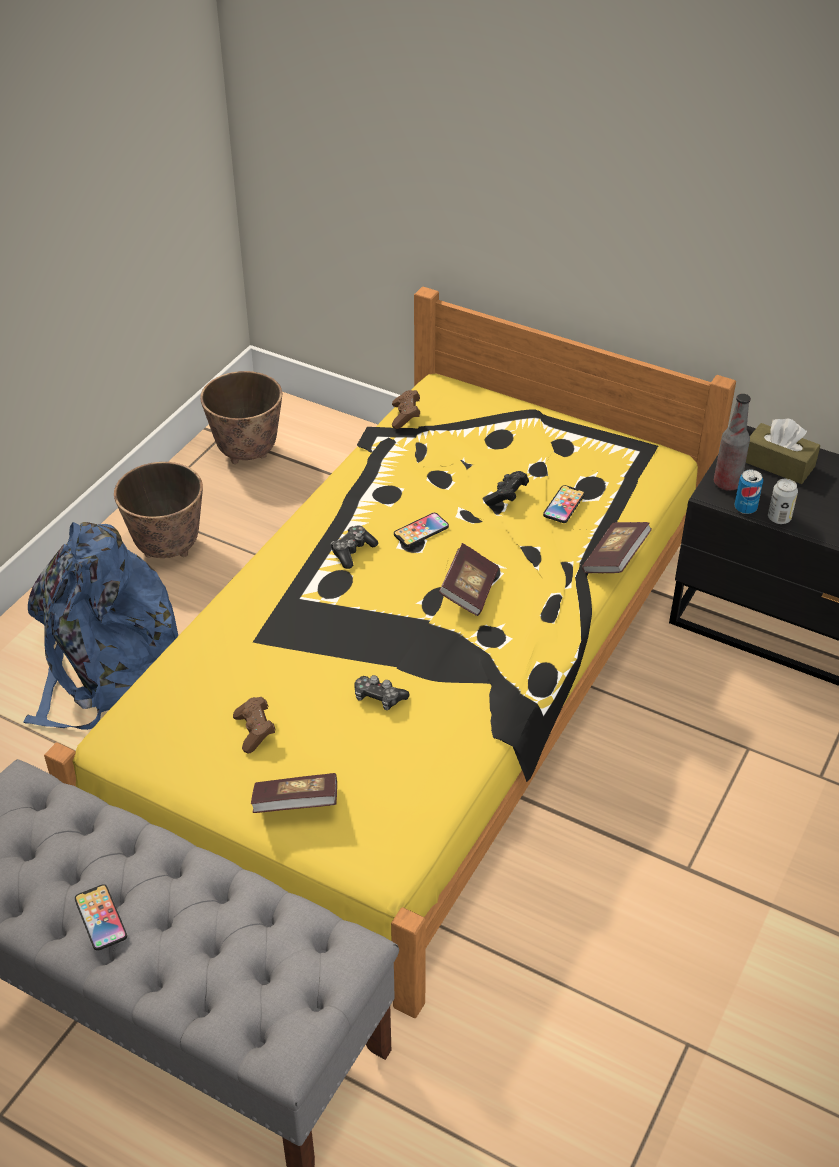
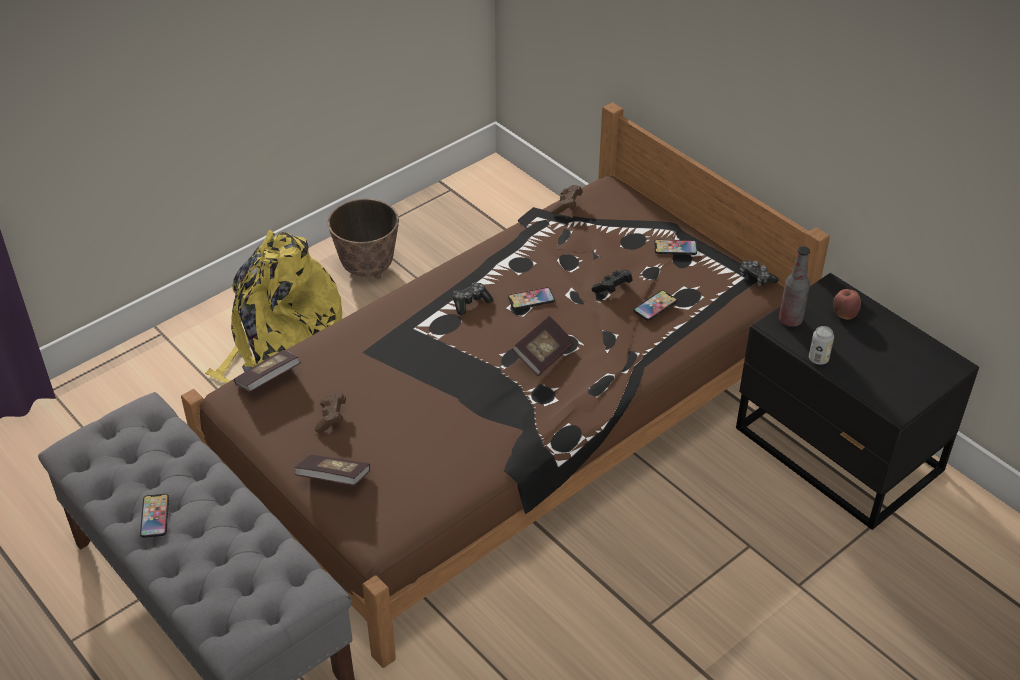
camera: 20 degrees right, 0 degrees up
blue backpack [23,522,178,730] -> yellow backpack [205,230,343,383]
yellow bed [44,286,736,1018] -> brown bed [181,102,830,668]
planter [200,371,282,464] -> none
game controller [354,675,409,710] -> game controller moved to [740,260,779,286]
book [582,522,652,573] -> book moved to [233,350,301,392]
can [734,470,763,514] -> none
brown tissue box [746,418,820,484] -> apple [833,289,861,319]
none -> phone [654,239,697,255]

